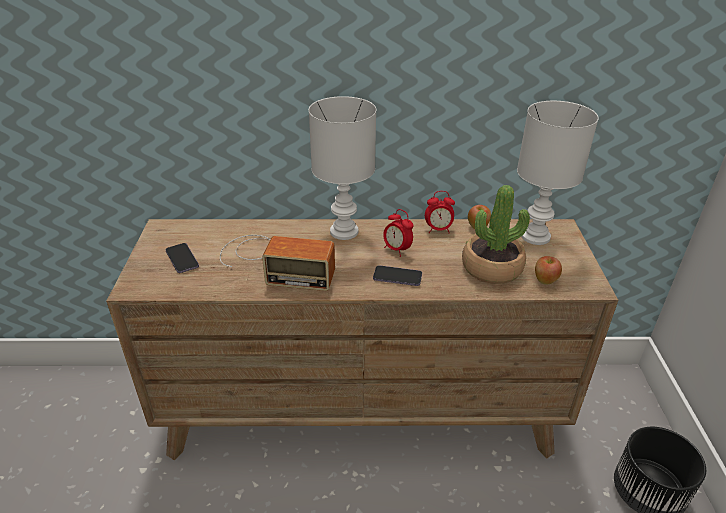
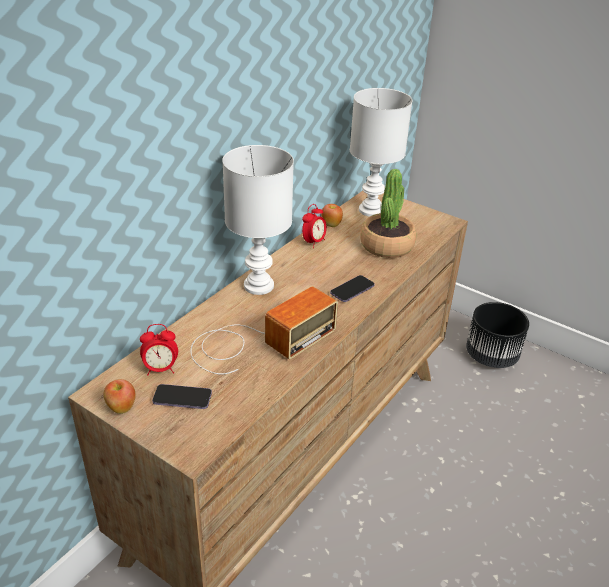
camera: 55 degrees left, 0 degrees up
alarm clock [383,209,414,257] -> alarm clock moved to [140,324,178,376]
apple [535,256,562,285] -> apple moved to [103,379,136,414]

